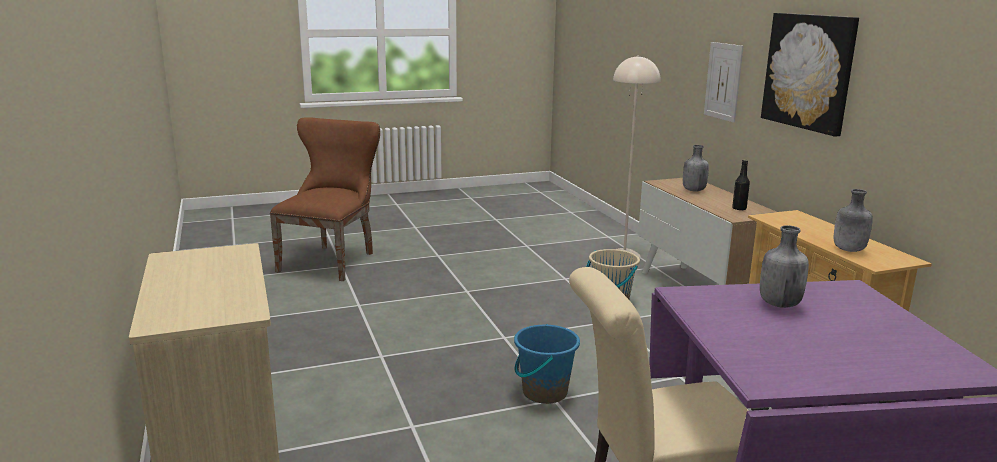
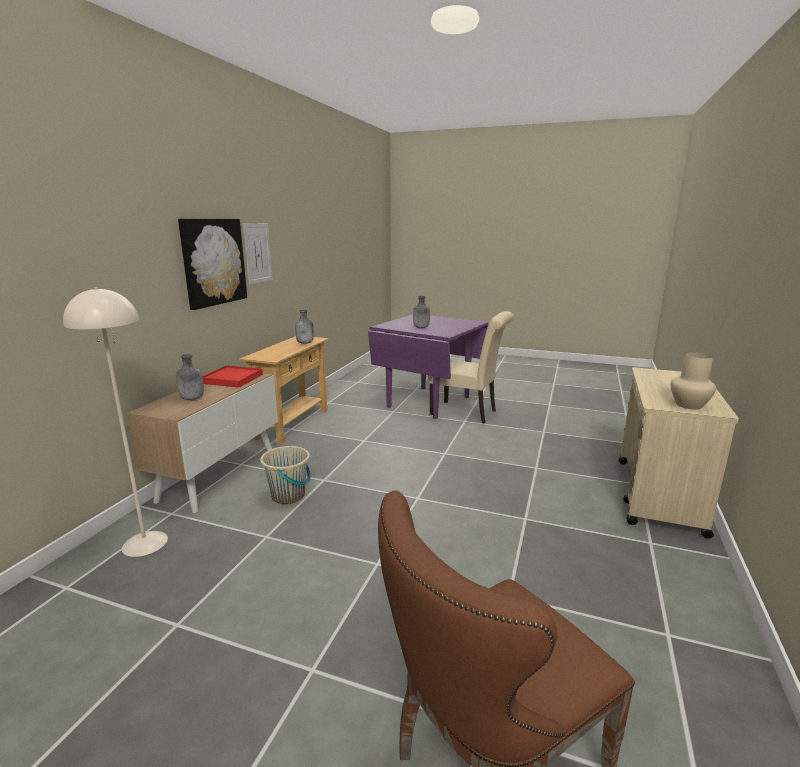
camera: 140 degrees left, 0 degrees up
blue bucket [514,324,580,404] -> none
picture [704,42,744,123] -> picture moved to [243,223,273,285]
black bottle [732,160,750,210] -> red tray [203,365,263,388]
none -> beige vase [671,352,716,410]

